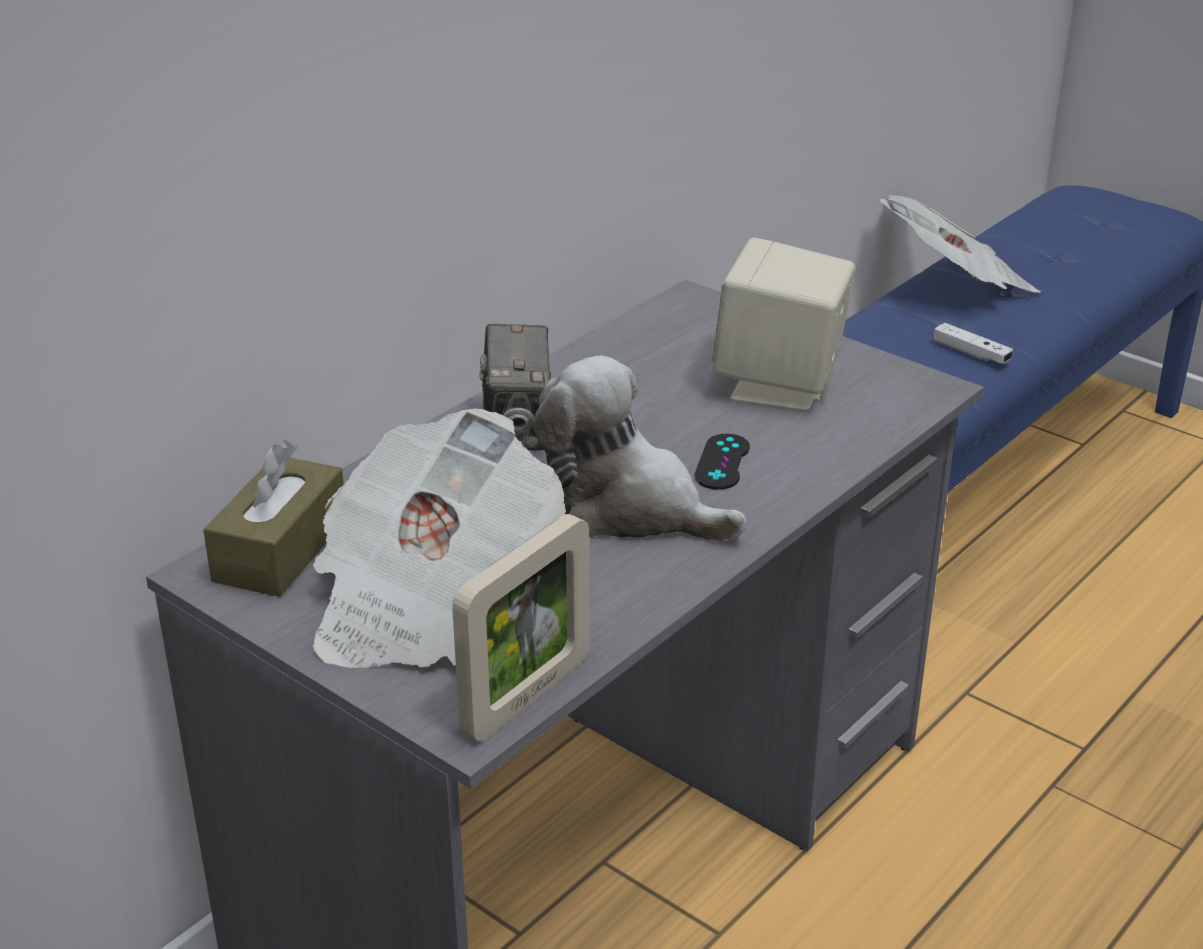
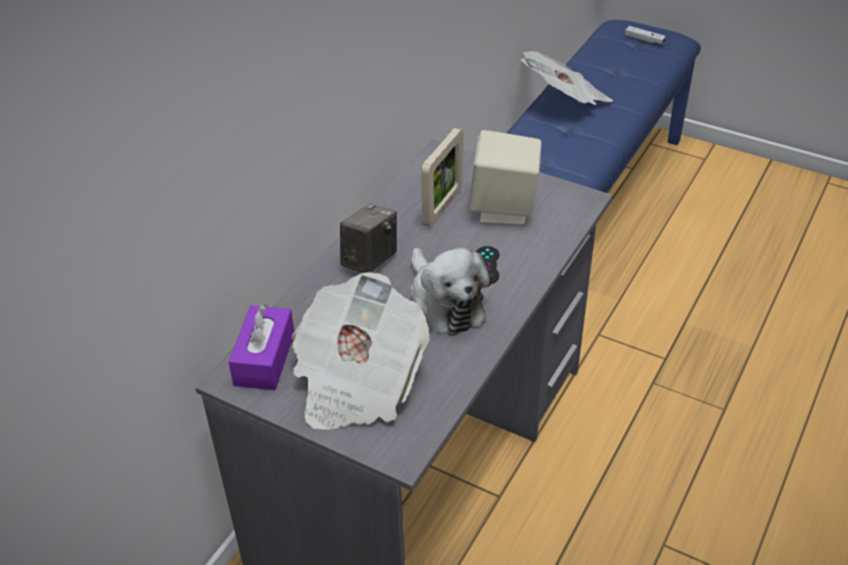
camera: 10 degrees left, 10 degrees up
brown tissue box [203,440,344,597] -> purple tissue box [229,303,294,390]
picture frame [452,514,590,741] -> picture frame moved to [421,128,463,227]
camera [479,324,551,451] -> camera turned 135 degrees counterclockwise [340,204,397,273]
plush toy [533,355,747,541] -> plush toy turned 135 degrees counterclockwise [411,248,492,336]
white game controller [933,323,1013,364] -> white game controller moved to [625,26,666,44]

